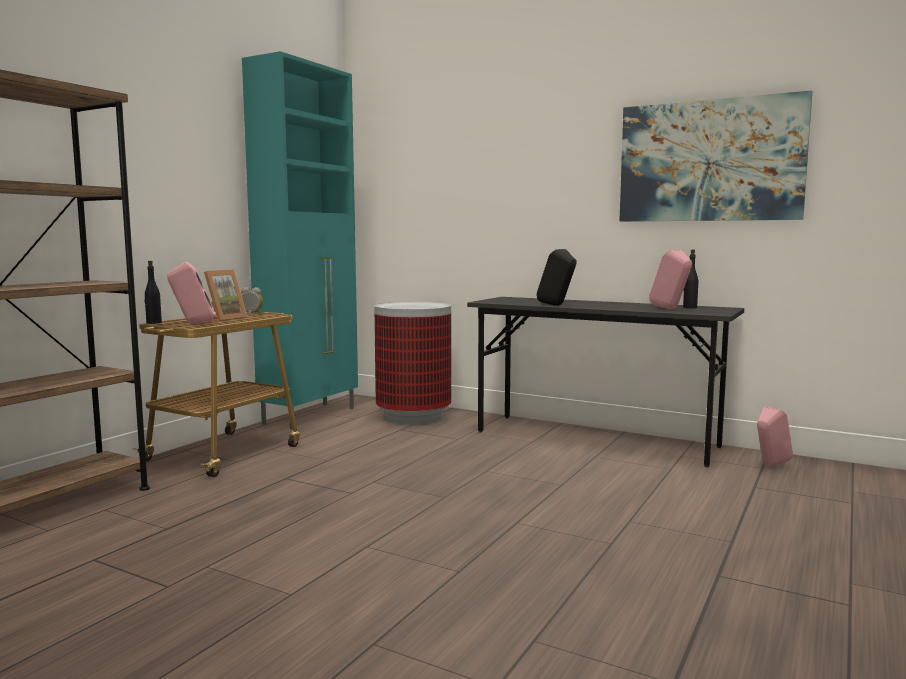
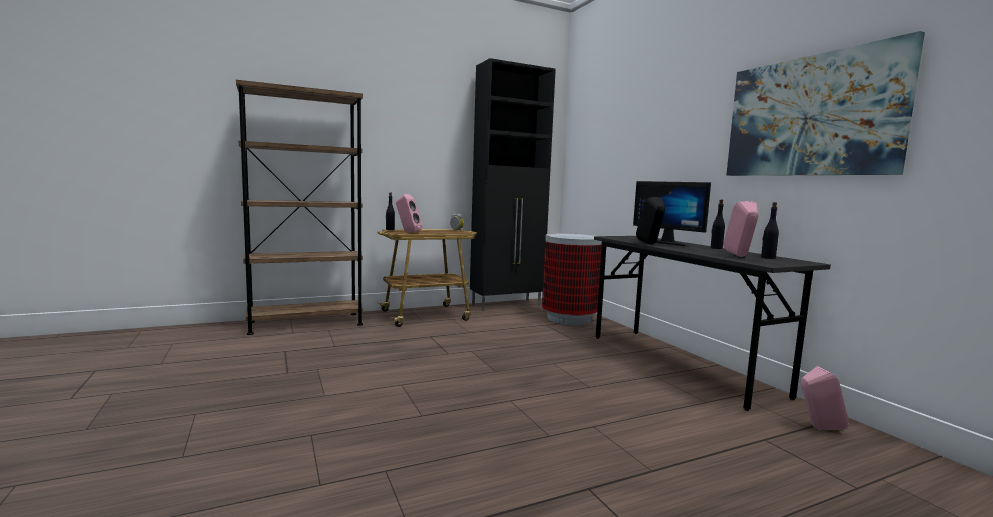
camera: 35 degrees right, 0 degrees up
picture frame [204,270,248,321] -> none
turquoise cabinet [242,51,358,430] -> black cabinet [470,58,556,311]
none -> monitor [633,181,711,246]
none -> black bottle [711,200,725,249]

